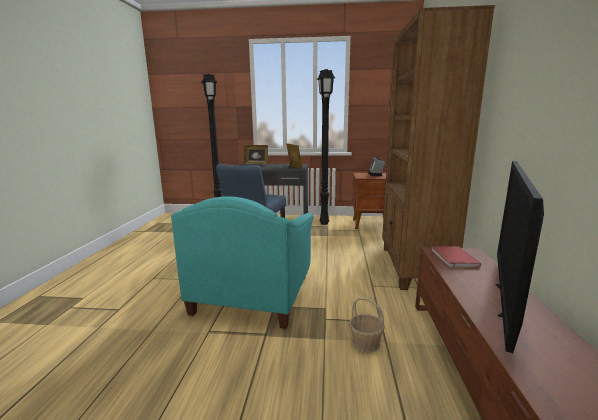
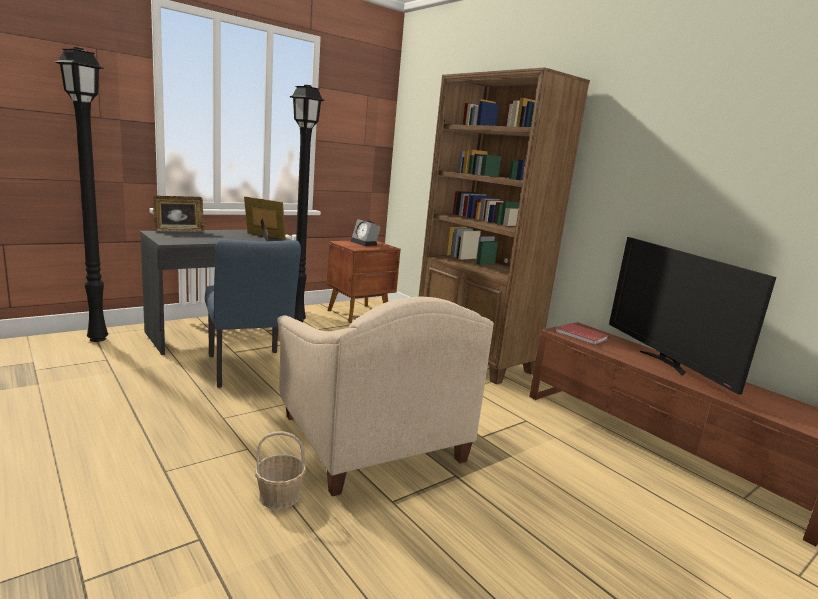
camera: 45 degrees left, 0 degrees up
turquoise armchair [171,196,313,329] -> beige armchair [277,297,494,497]
basket [349,297,385,353] -> basket moved to [255,431,306,509]

